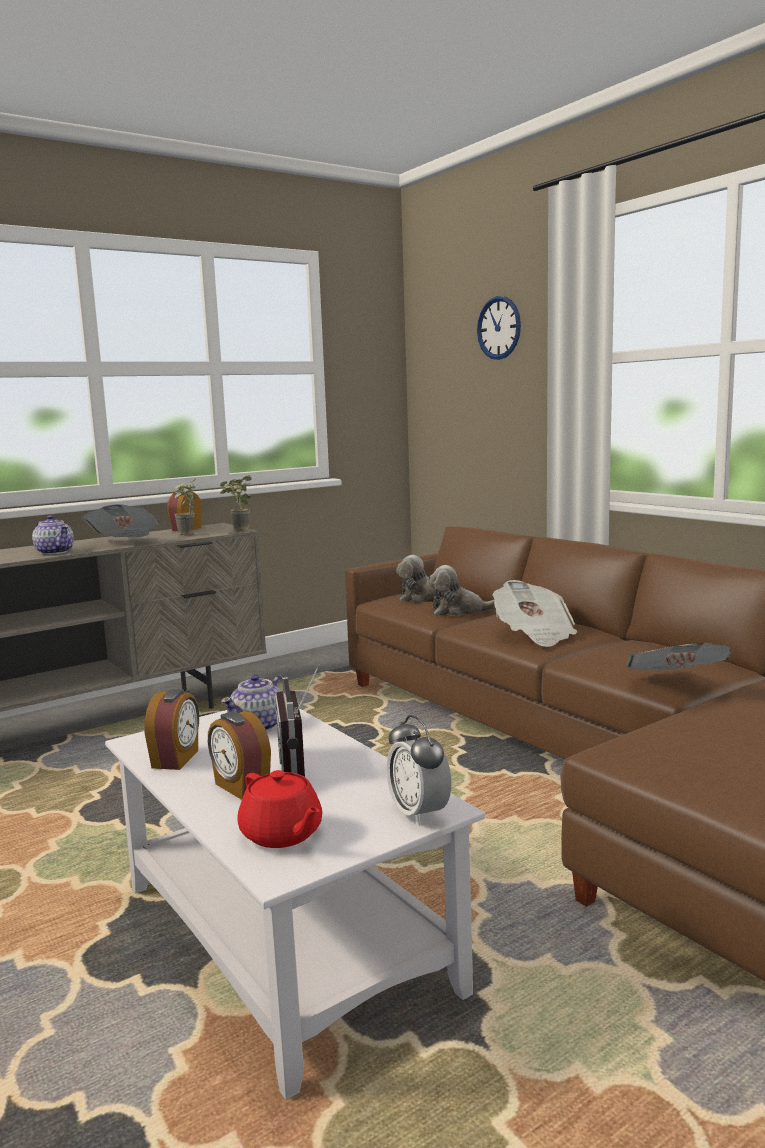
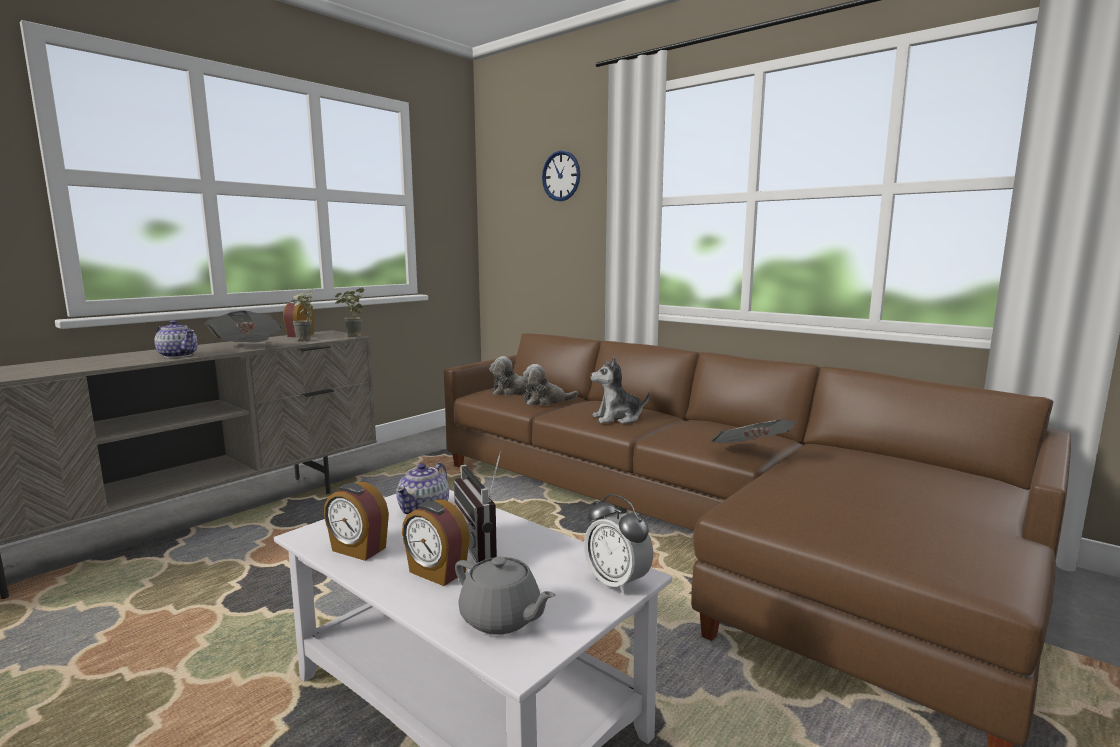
camera: 15 degrees left, 0 degrees up
alarm clock [144,689,199,770] -> alarm clock turned 120 degrees clockwise [324,482,389,561]
red teapot [237,770,322,848] -> grey teapot [455,557,556,634]
newspaper [493,580,577,647] -> plush toy [590,357,650,424]

